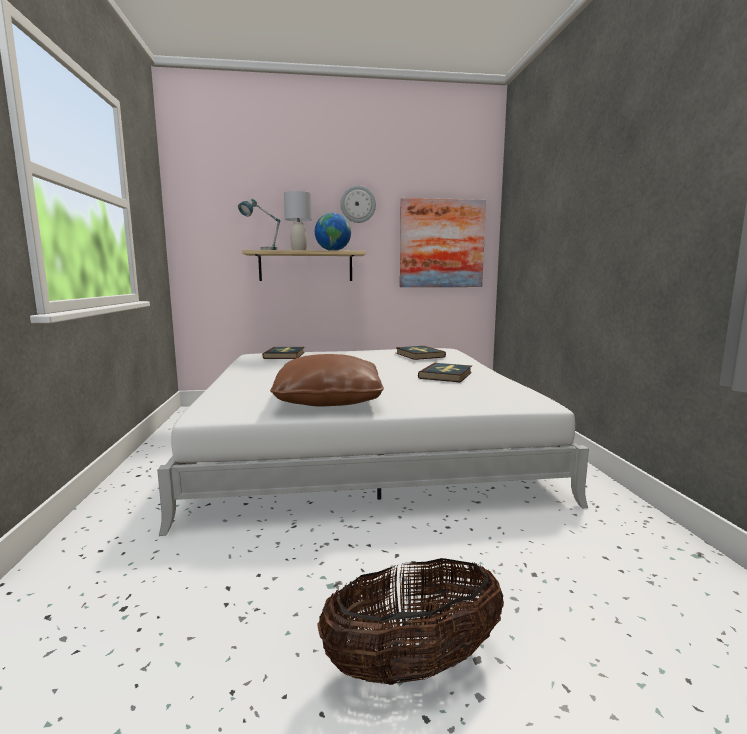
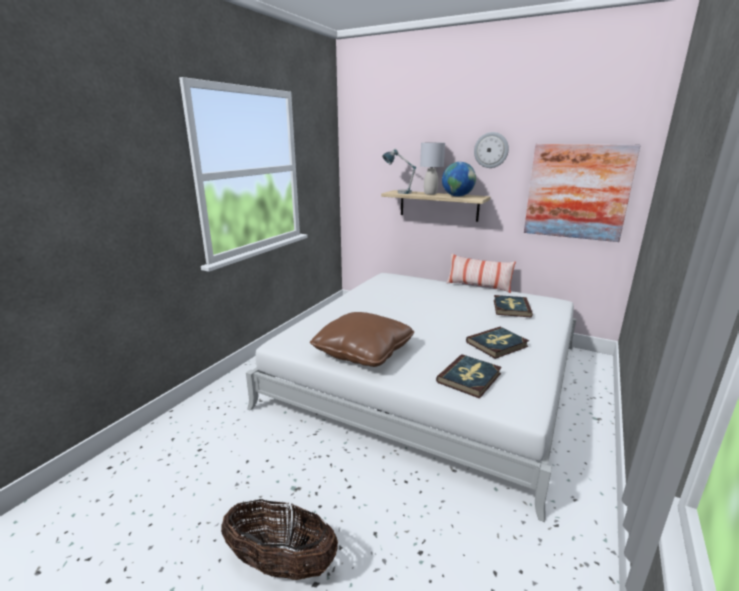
camera: 35 degrees right, 10 degrees up
book [262,347,305,359] -> book moved to [436,354,502,399]
none -> pillow [446,253,516,293]

